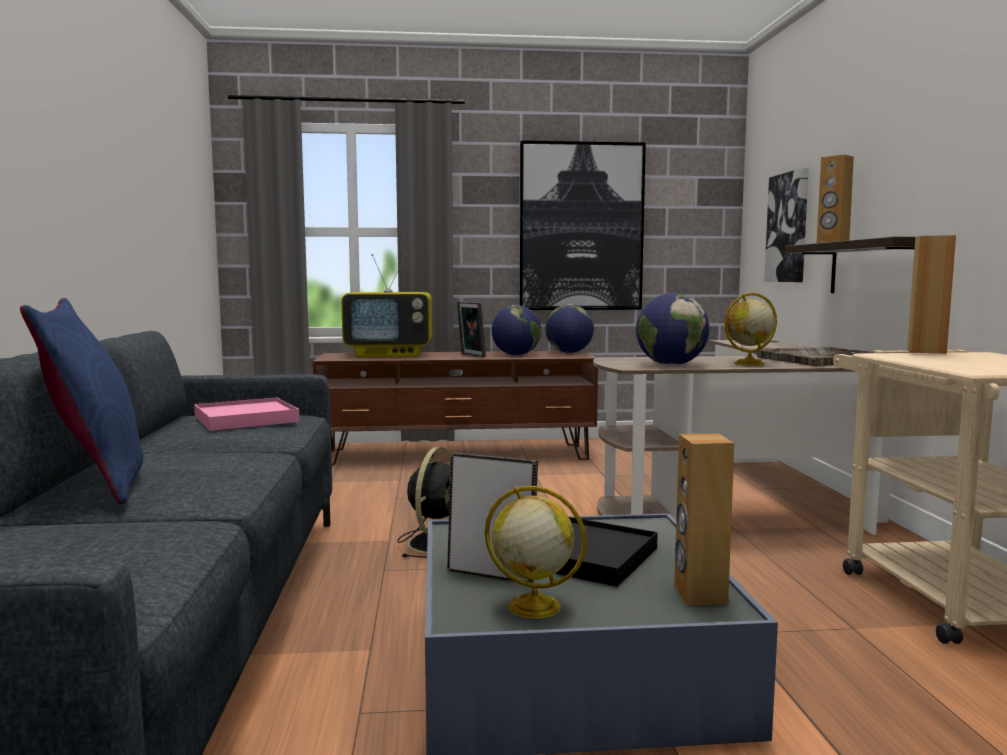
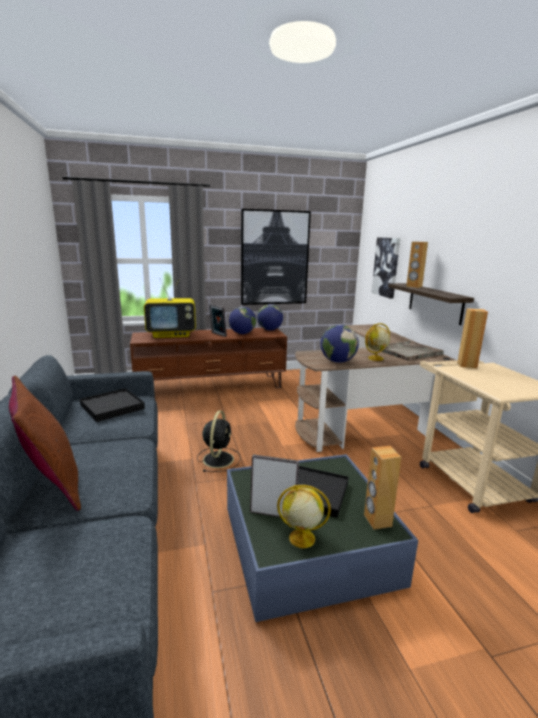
camera: 10 degrees left, 10 degrees up
blue pillow [20,298,144,504] -> brown pillow [9,376,81,511]
pink tray [194,397,300,431] -> black tray [80,388,145,422]

